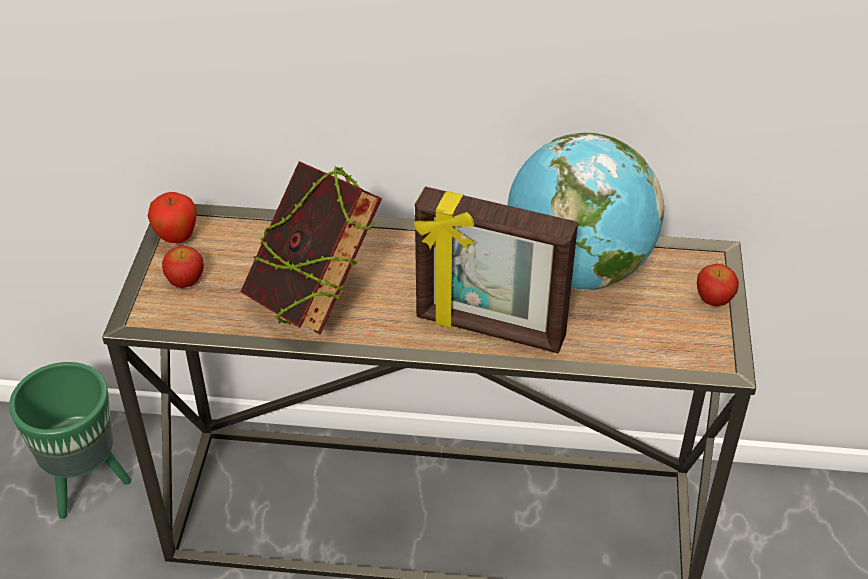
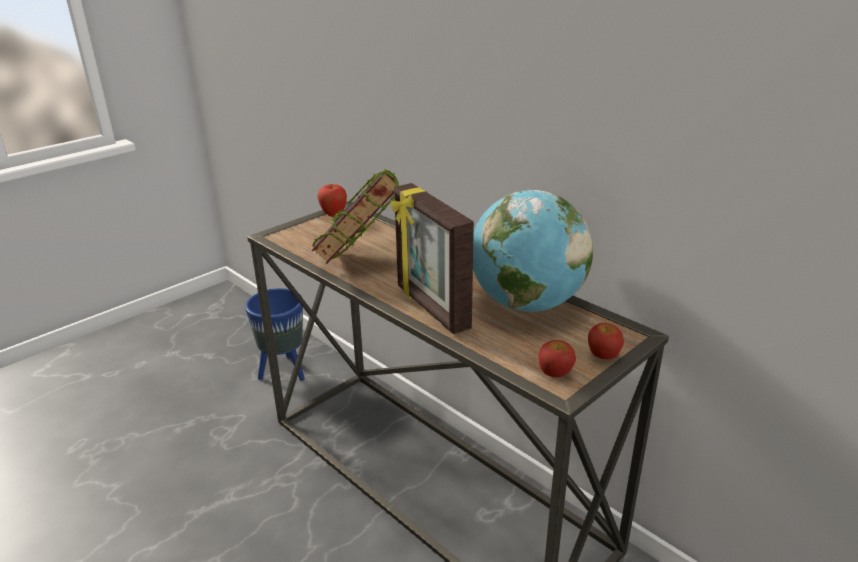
camera: 40 degrees right, 15 degrees down
green planter [9,362,131,519] -> blue planter [245,288,305,381]
apple [162,246,204,288] -> apple moved to [538,340,576,378]

